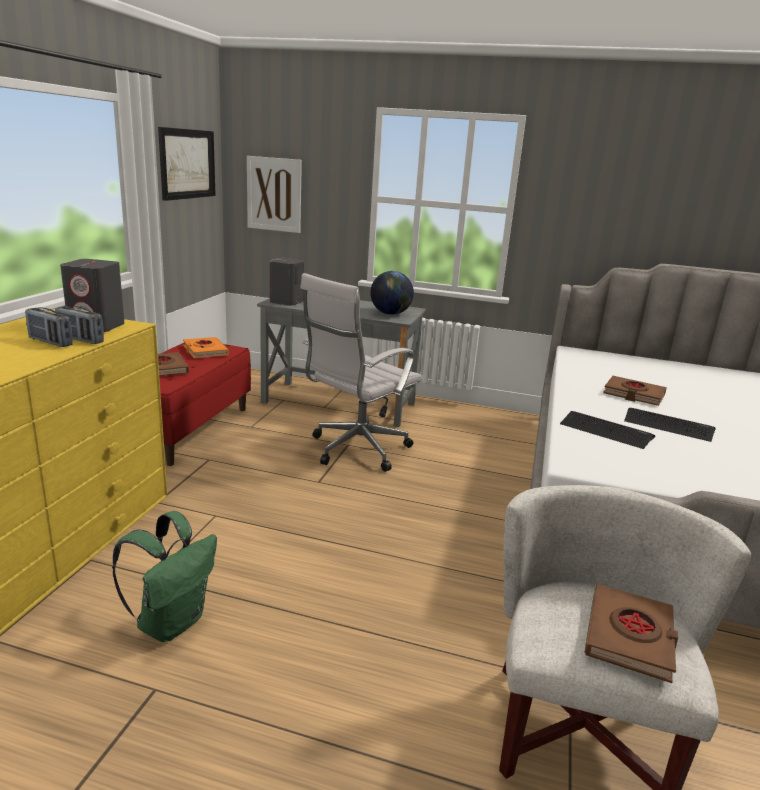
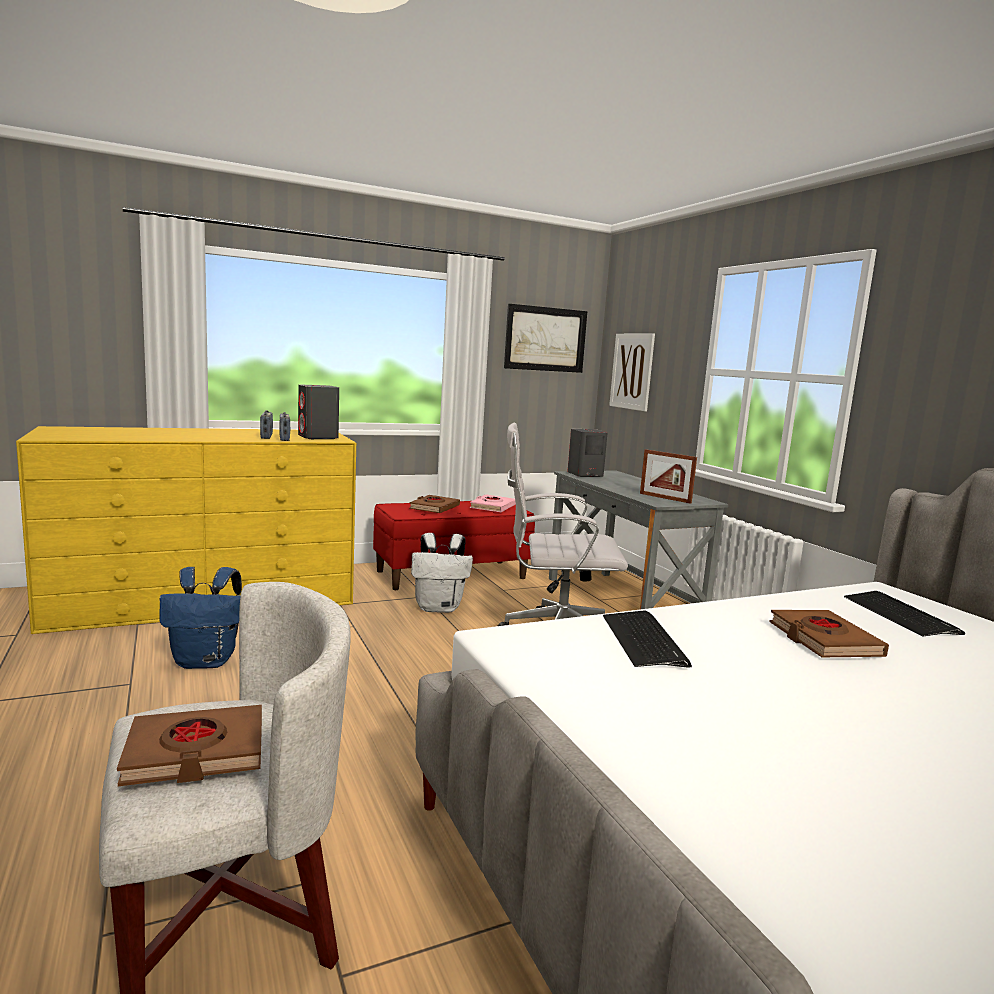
camera: 50 degrees right, 10 degrees down
green backpack [112,511,217,642] -> blue backpack [159,567,242,669]
orange book [183,337,229,358] -> pink book [470,494,516,512]
globe [370,271,414,315] -> picture frame [640,449,697,504]
keyboard [624,408,715,442] -> keyboard moved to [844,591,965,636]
none -> white backpack [411,533,473,613]

